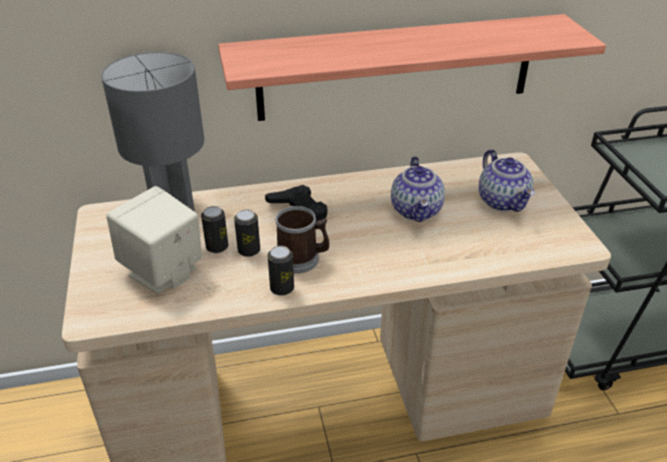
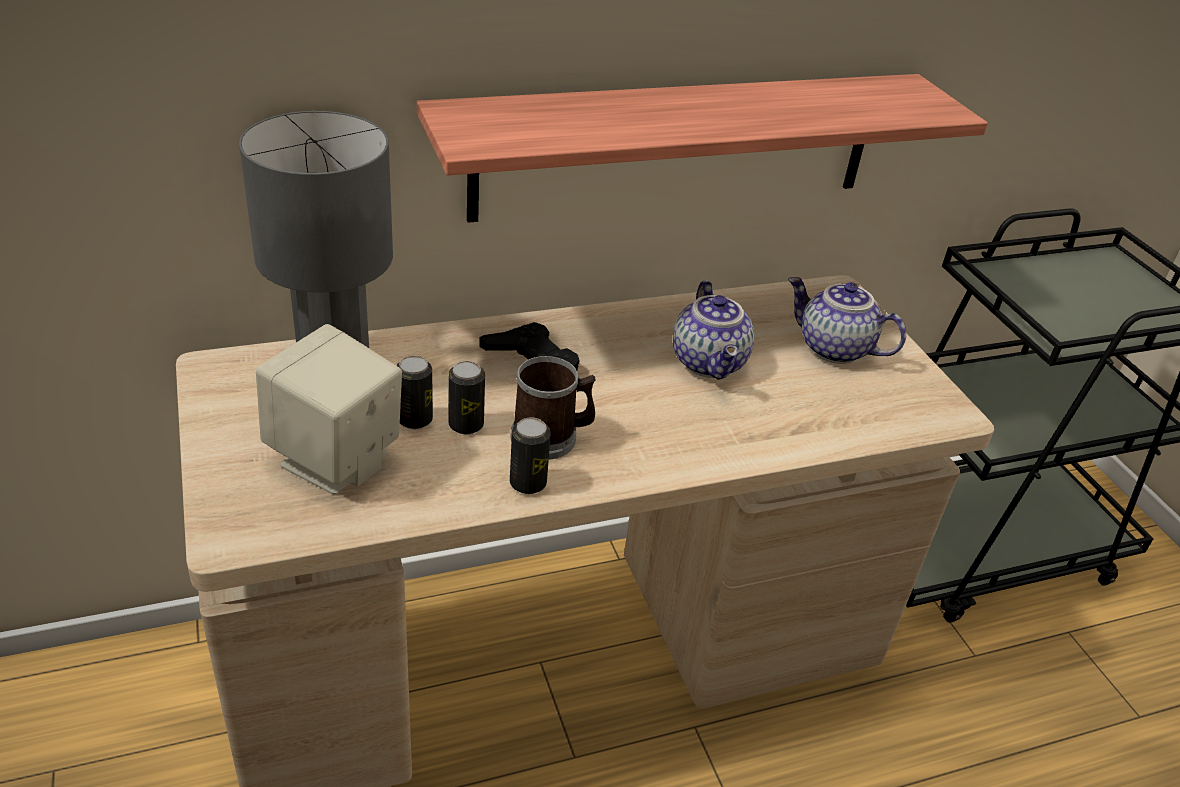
camera: 10 degrees left, 0 degrees up
teapot [479,150,535,212] -> teapot turned 150 degrees clockwise [788,277,906,364]

